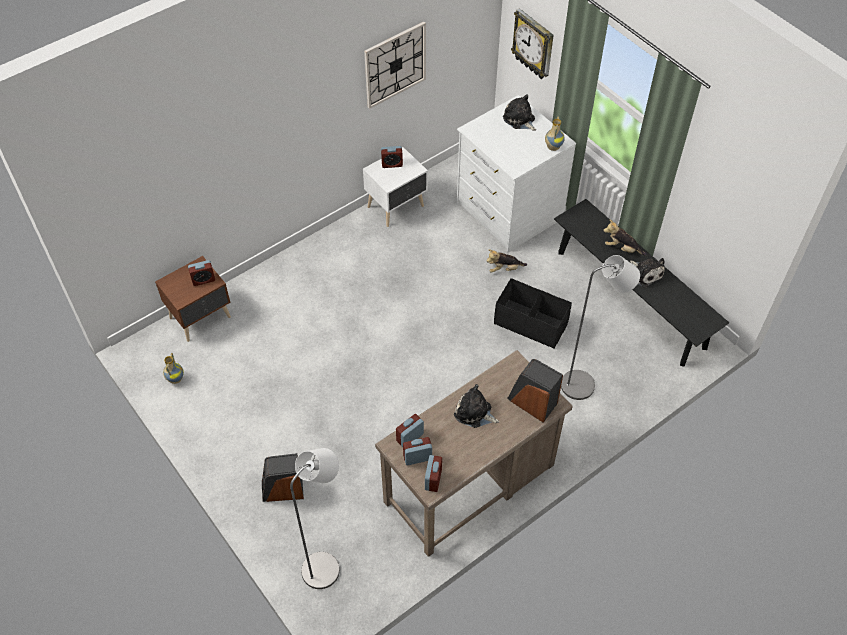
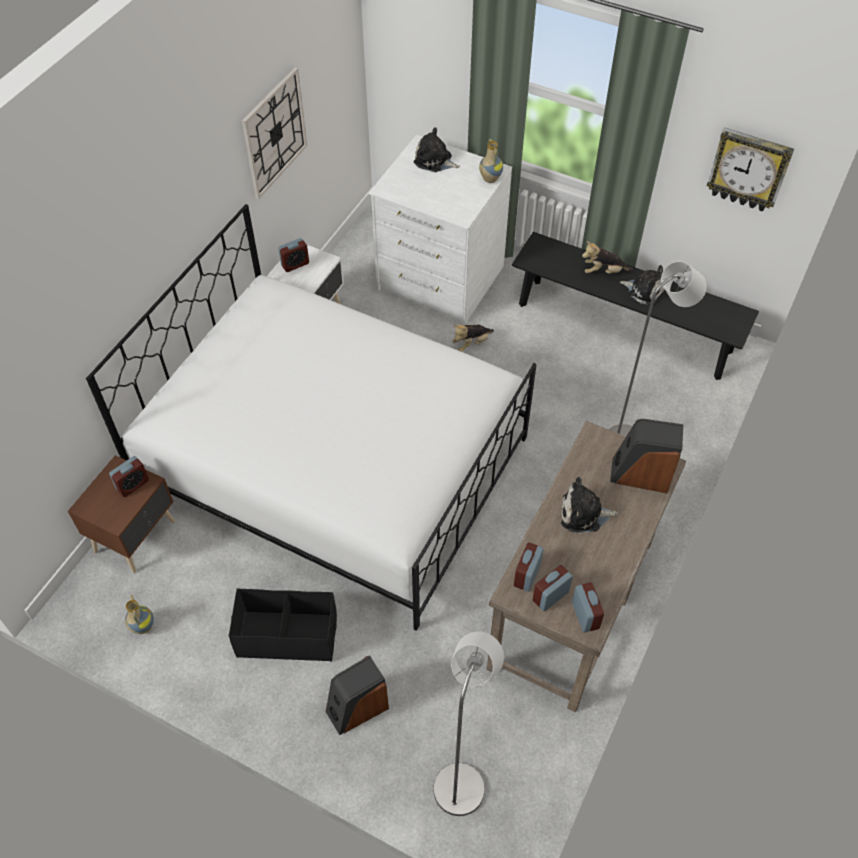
camera: 25 degrees left, 0 degrees up
black storage box [494,278,572,348] -> black storage box moved to [229,589,337,662]
wall clock [511,8,554,79] -> wall clock moved to [707,128,794,212]
none -> white bed [86,204,537,631]

